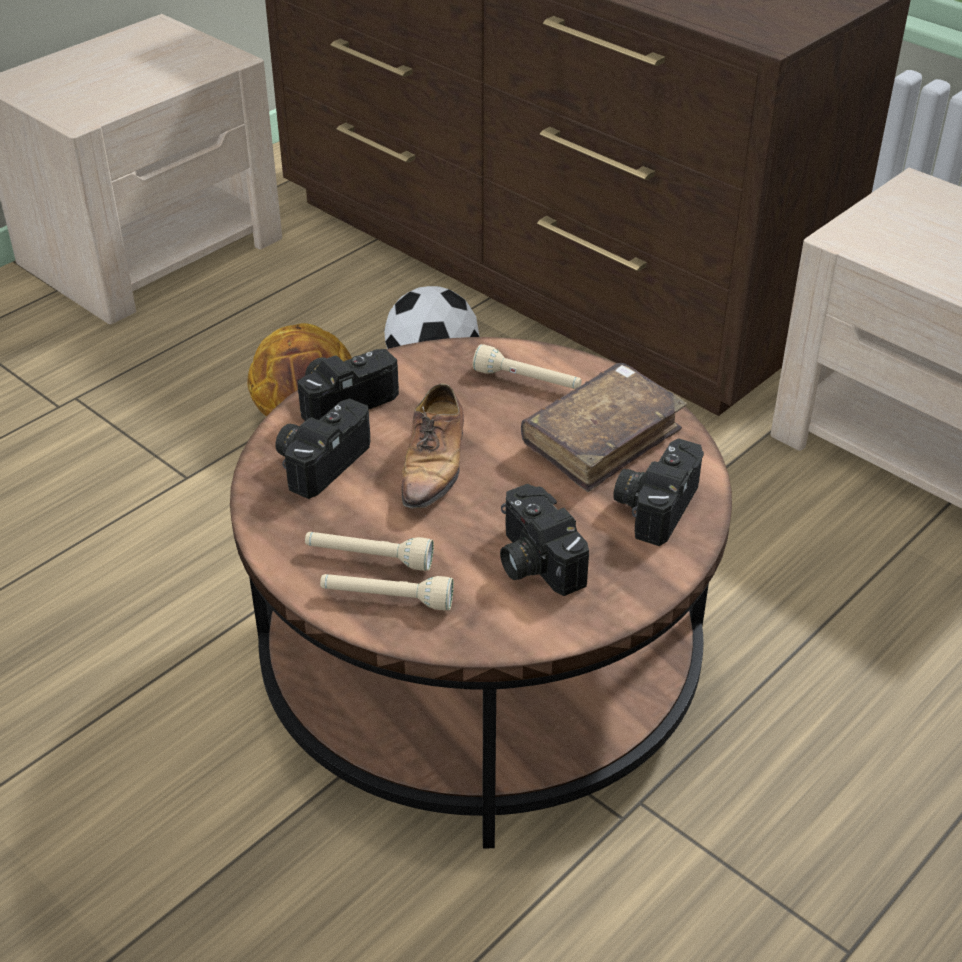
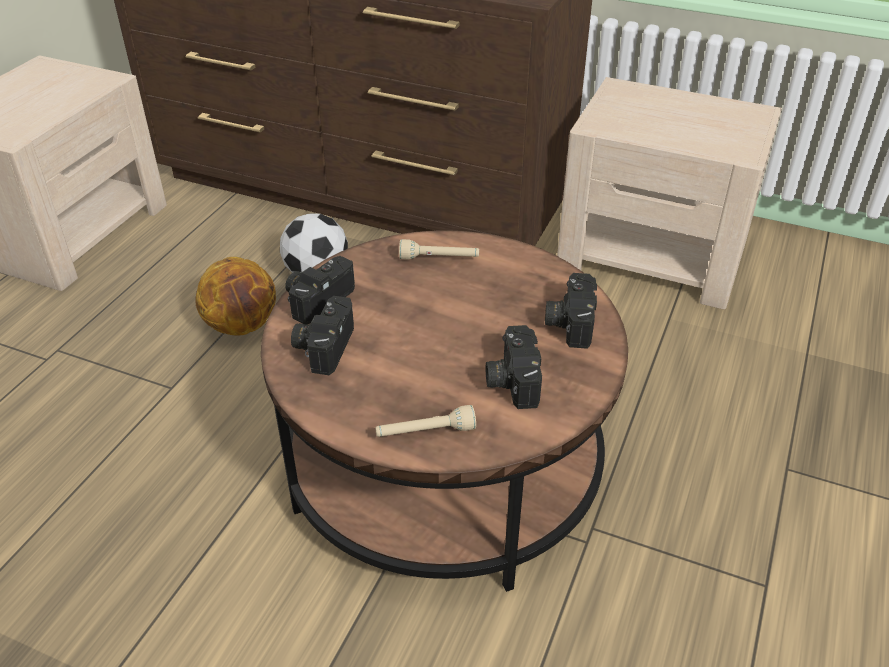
camera: 20 degrees left, 0 degrees up
beige flashlight [305,532,434,571] -> none
shoe [402,383,464,516] -> none
camera [500,484,589,596] -> camera turned 45 degrees clockwise [486,325,542,409]
brown book [521,363,687,492] -> none

